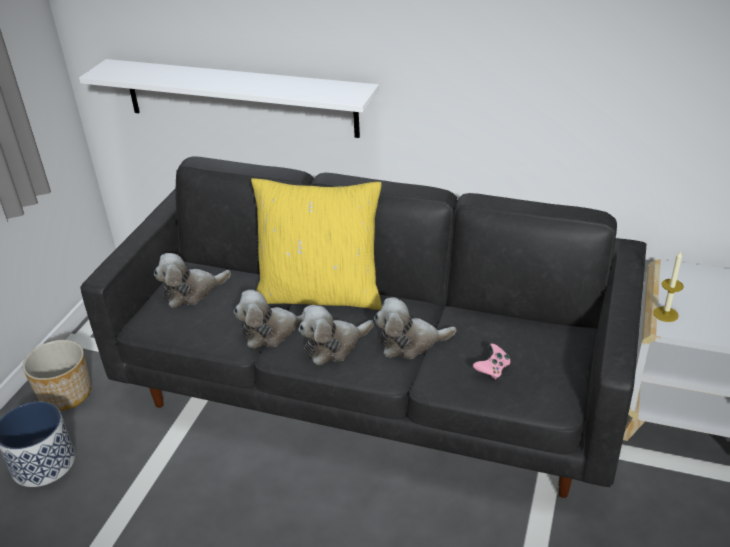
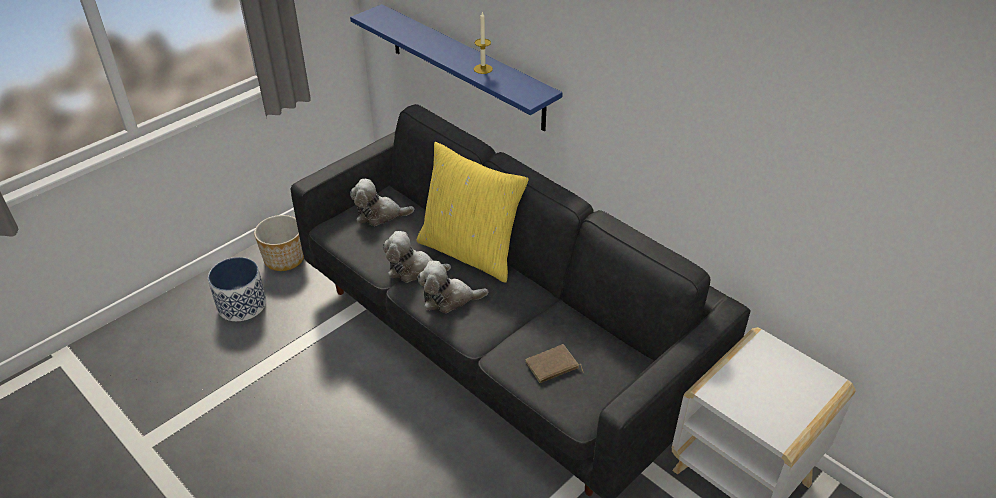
camera: 25 degrees right, 5 degrees up
white shelf [79,59,379,138] -> blue shelf [350,4,563,131]
plush toy [374,297,456,359] -> none
pink game controller [473,343,510,379] -> brown book [526,344,584,383]
candle [653,250,684,322] -> candle moved to [474,11,493,74]

